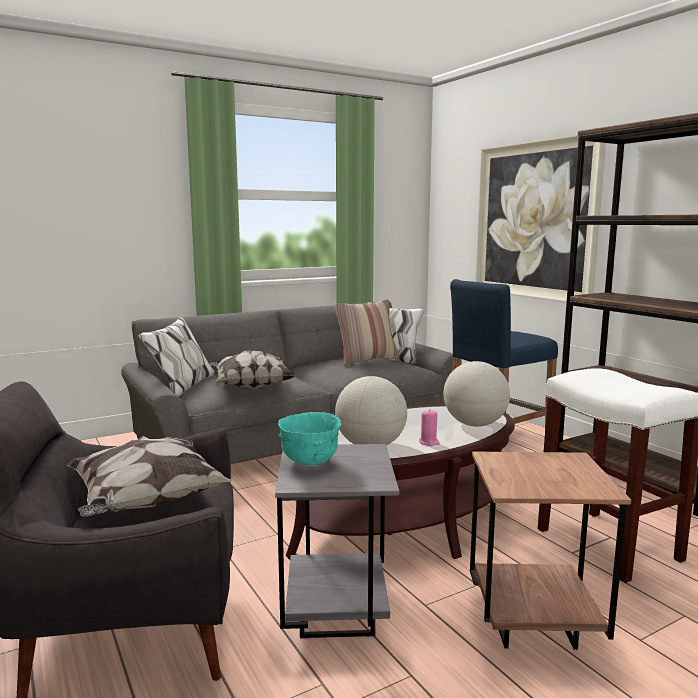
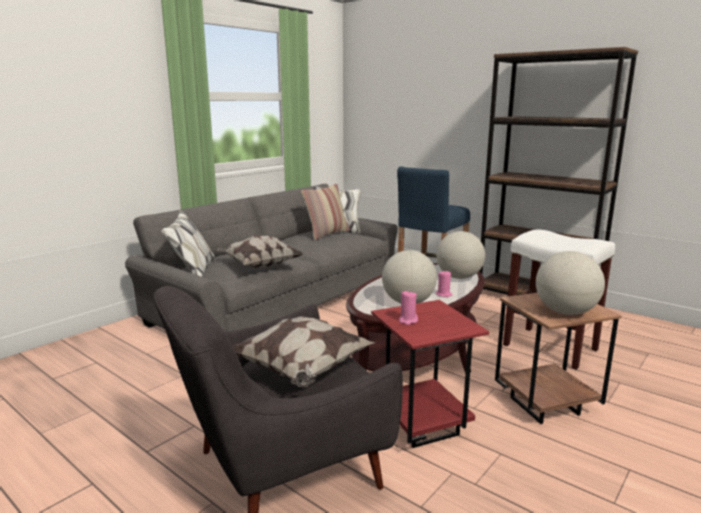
camera: 20 degrees left, 5 degrees up
grey side table [275,444,399,638] -> red side table [371,300,489,448]
turquoise bowl [278,412,341,465] -> pink candle [399,291,418,325]
picture [475,134,606,303] -> none
none -> globe [536,251,605,315]

